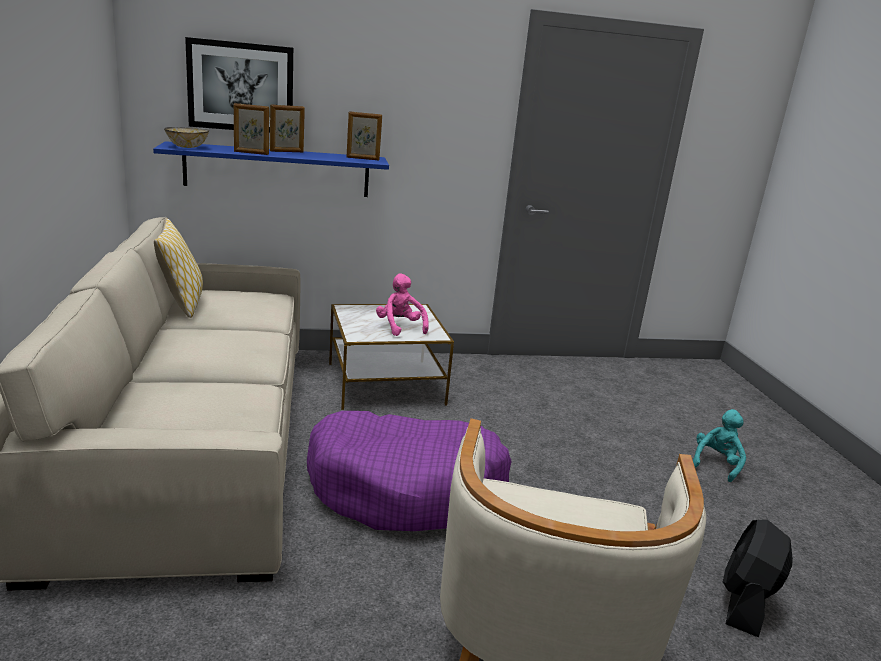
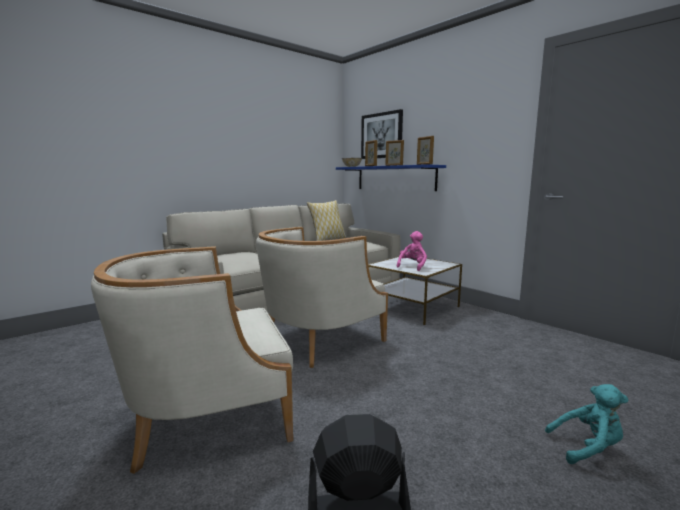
camera: 60 degrees right, 10 degrees down
purple dog bed [307,411,512,531] -> beige armchair [256,227,388,368]

